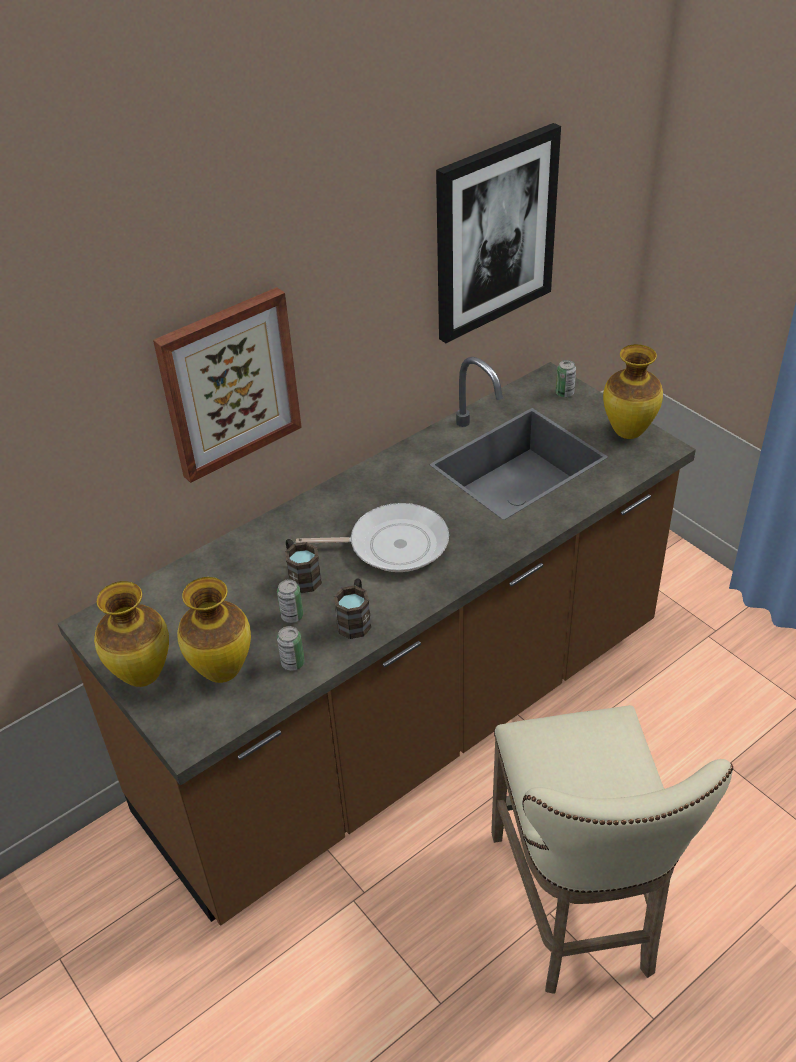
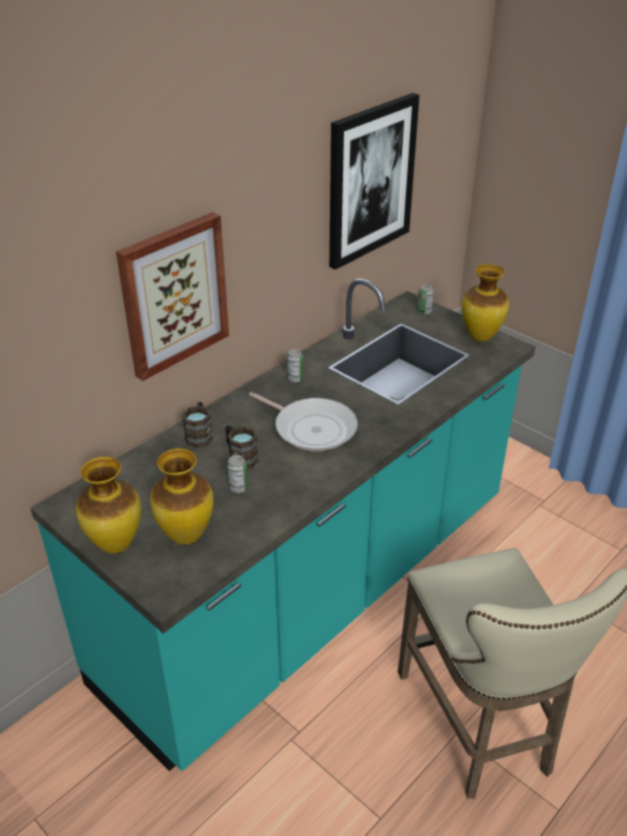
camera: 10 degrees left, 5 degrees down
brown counter [57,357,696,926] -> turquoise counter [30,278,536,771]
can [277,626,305,671] -> can moved to [287,349,304,383]
frying pan [296,503,449,572] -> frying pan turned 45 degrees clockwise [249,392,358,452]
brown mug [334,578,371,639] -> brown mug moved to [182,402,213,448]

